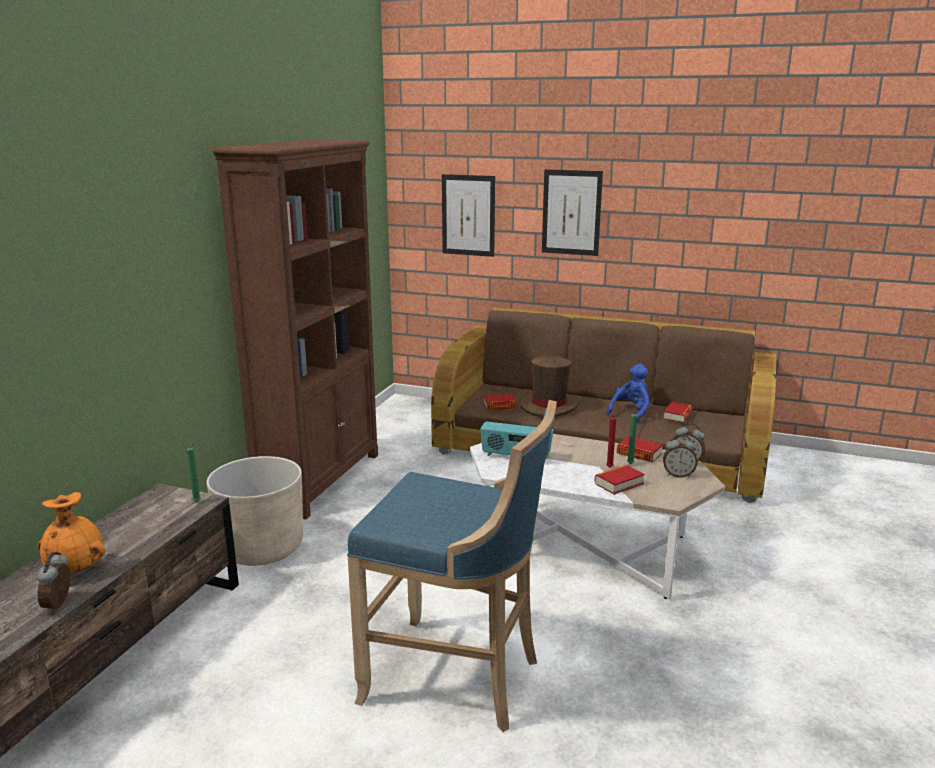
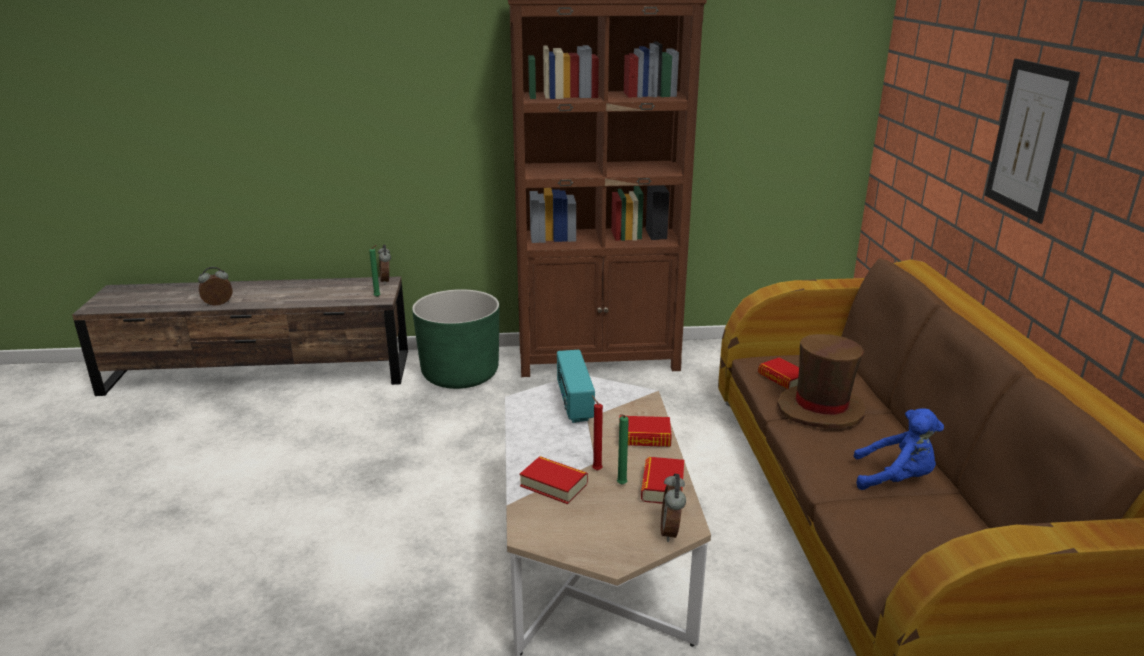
camera: 65 degrees right, 5 degrees up
orange vase [38,492,105,574] -> none
beige planter [206,456,303,566] -> green planter [412,289,499,389]
blue stool [347,400,557,732] -> none
picture [442,174,495,257] -> none
book [663,402,693,423] -> book moved to [619,416,671,447]
alarm clock [663,434,697,478] -> alarm clock moved to [378,245,391,284]

